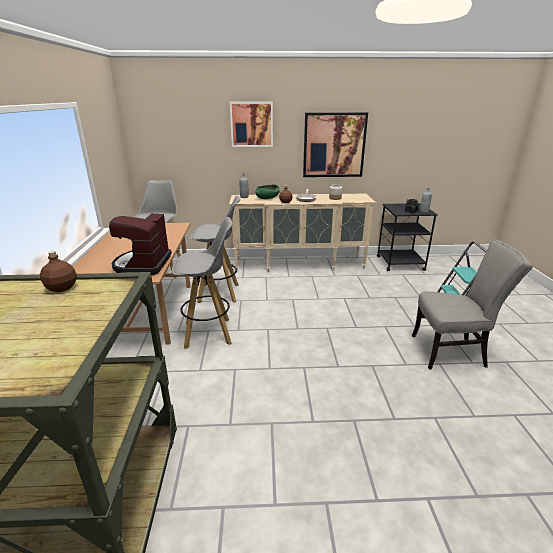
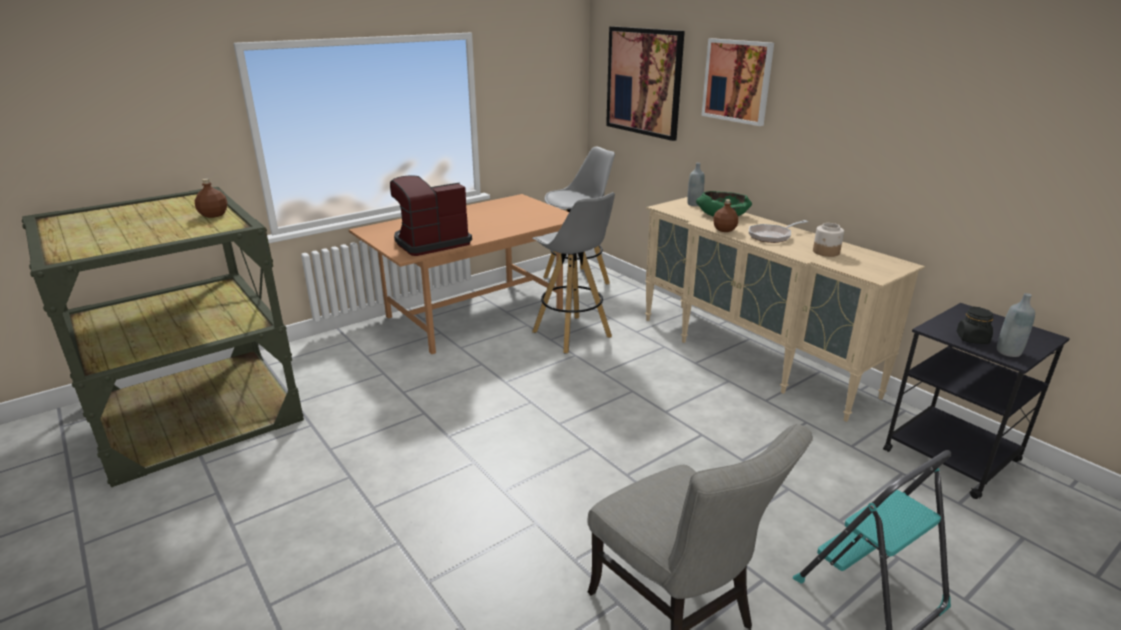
camera: 55 degrees right, 0 degrees up
grey stool [172,217,233,349] -> none
picture [303,112,368,177] -> picture moved to [606,26,685,141]

